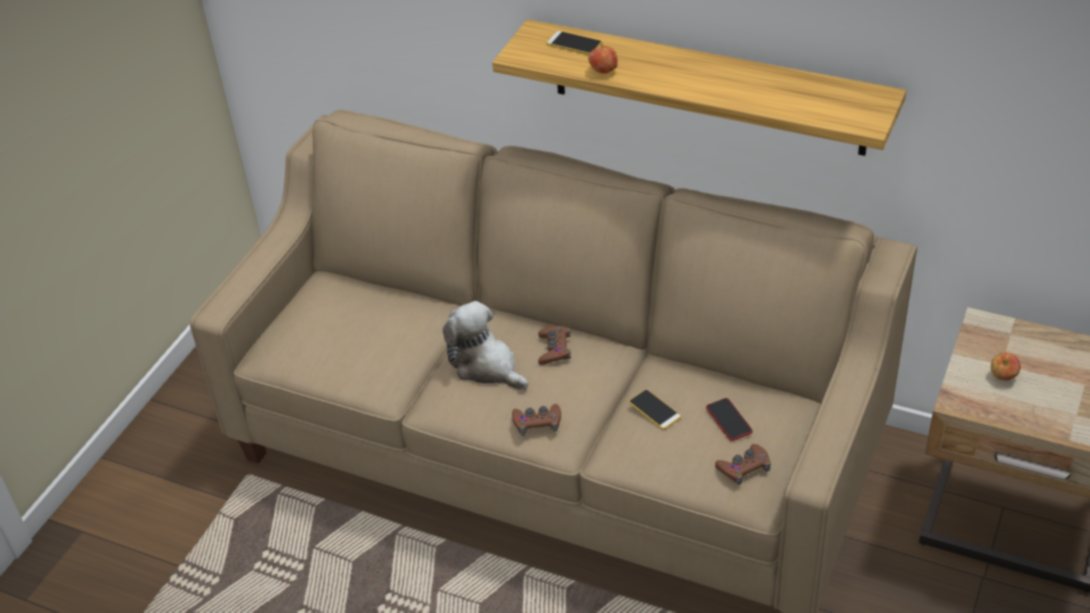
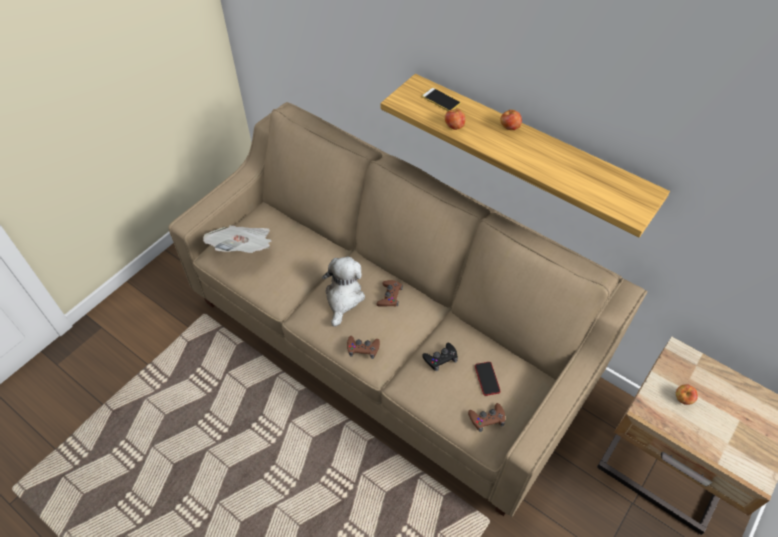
camera: 10 degrees right, 10 degrees up
plush toy [442,301,528,390] -> plush toy turned 45 degrees clockwise [322,257,365,327]
phone [629,390,681,430] -> black game controller [422,343,458,371]
none -> newspaper [203,225,272,253]
none -> apple [501,109,522,130]

